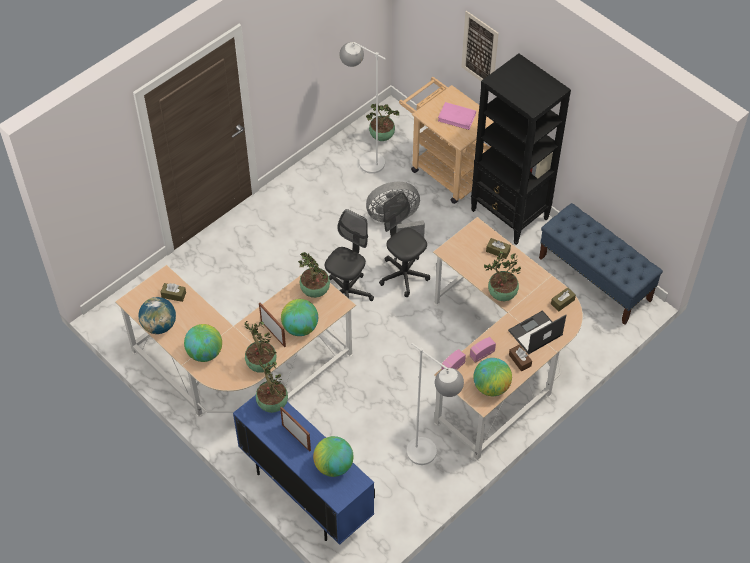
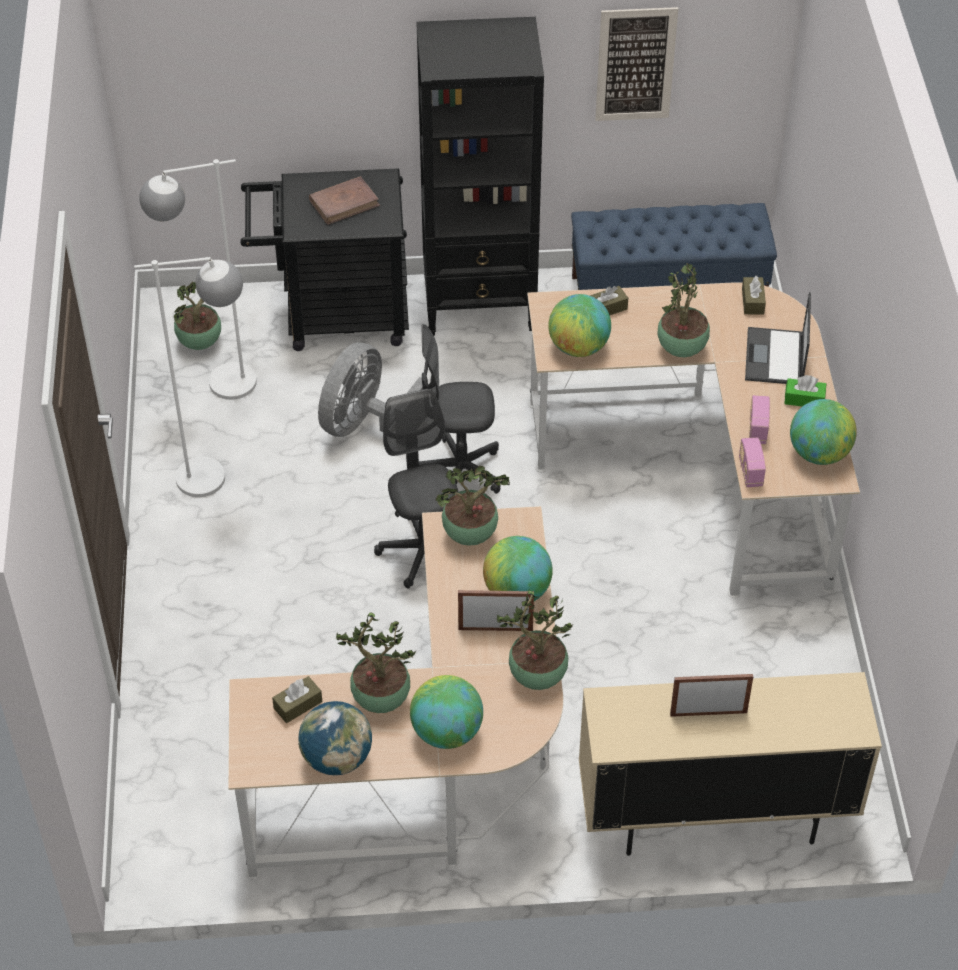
camera: 50 degrees left, 5 degrees down
blue cabinet [233,395,375,545] -> beige cabinet [579,672,882,856]
potted plant [256,359,288,413] -> potted plant moved to [336,613,416,713]
globe [313,436,353,477] -> globe moved to [548,294,611,357]
beige cart [399,77,494,204] -> black cart [241,168,409,351]
white floor lamp [407,343,464,465] -> white floor lamp moved to [134,257,243,497]
pink book [438,102,476,130] -> brown book [309,176,380,225]
picture [461,11,499,81] -> picture moved to [595,7,678,121]
brown tissue box [509,345,532,372] -> green tissue box [784,375,826,406]

